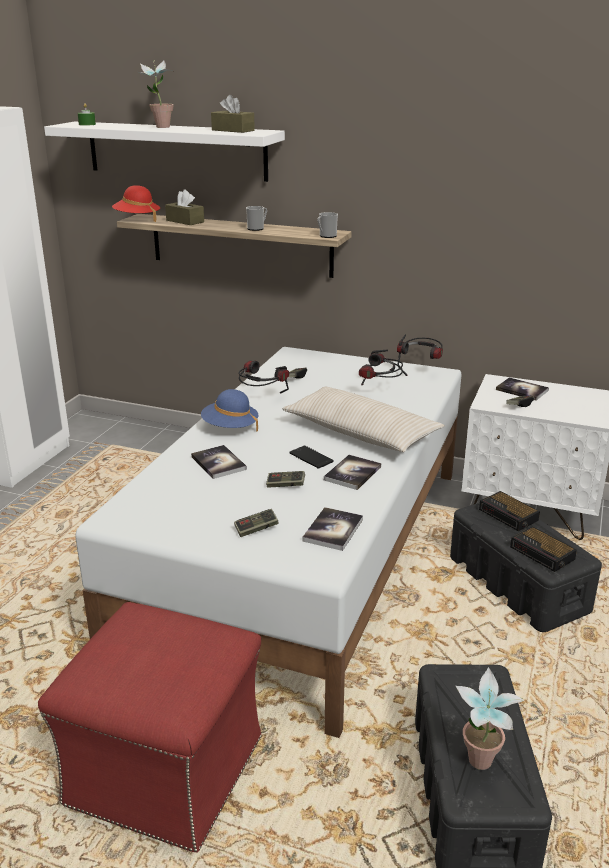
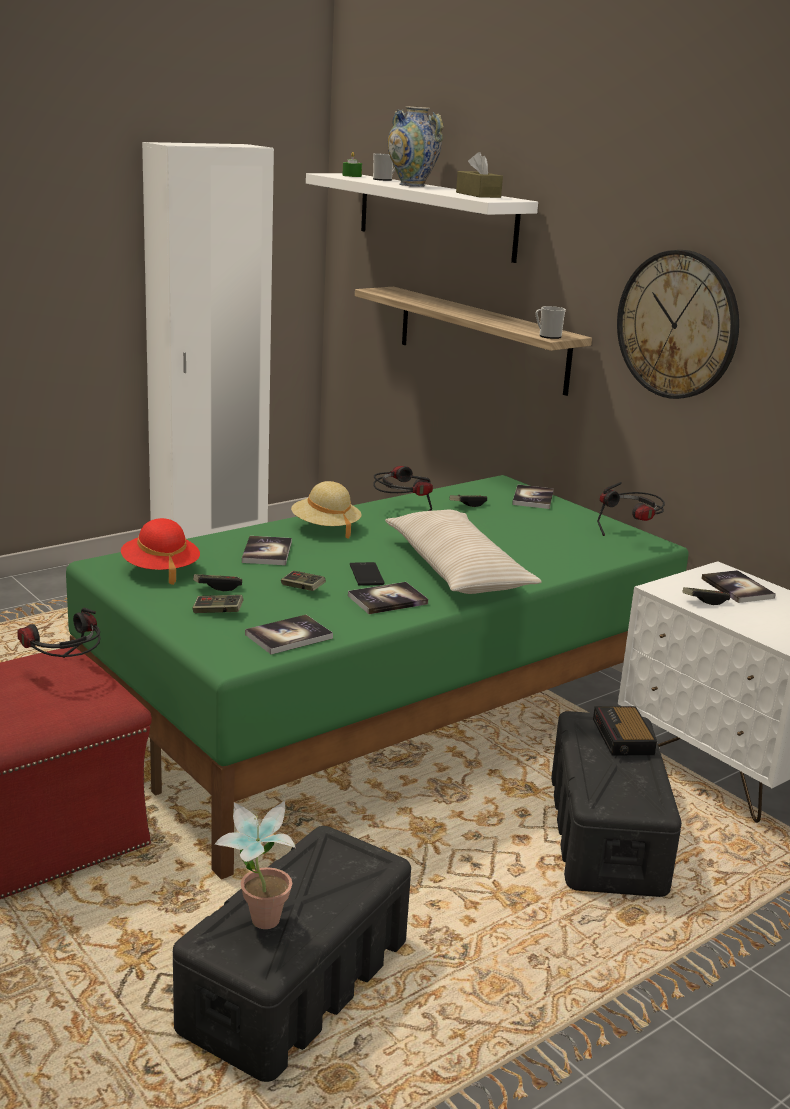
camera: 30 degrees right, 5 degrees down
white bed [75,347,461,738] -> green bed [66,475,688,880]
red hat [112,185,160,222] -> red hat moved to [121,518,200,585]
potted plant [138,60,175,128] -> vase [388,106,444,187]
brown tissue box [165,189,204,225] -> none
blue hat [201,389,258,432] -> beige hat [291,481,362,539]
mug [246,206,267,231] -> mug moved to [373,154,395,181]
headphones [359,350,403,385] -> headphones moved to [17,608,100,658]
alarm clock [510,526,577,572] -> none
none -> game controller [193,574,242,591]
none -> book [512,485,553,509]
none -> wall clock [617,250,739,399]

